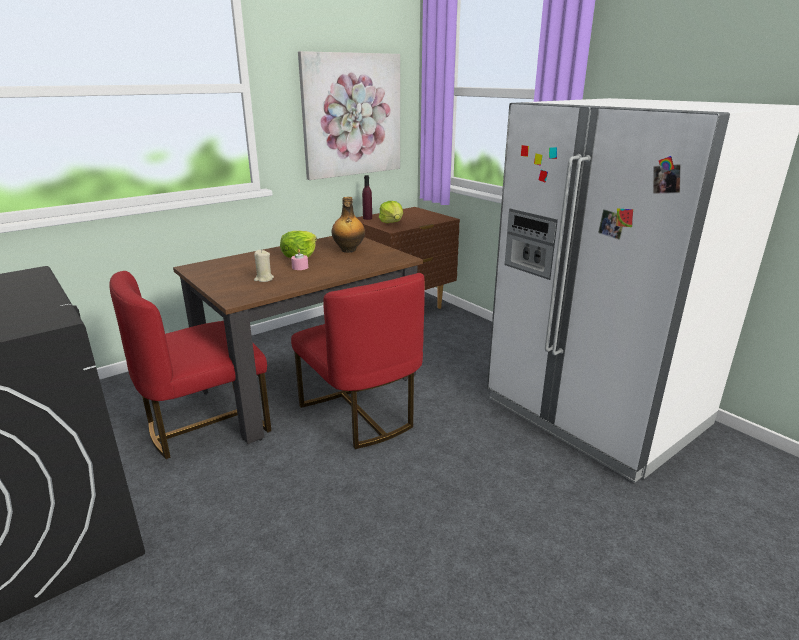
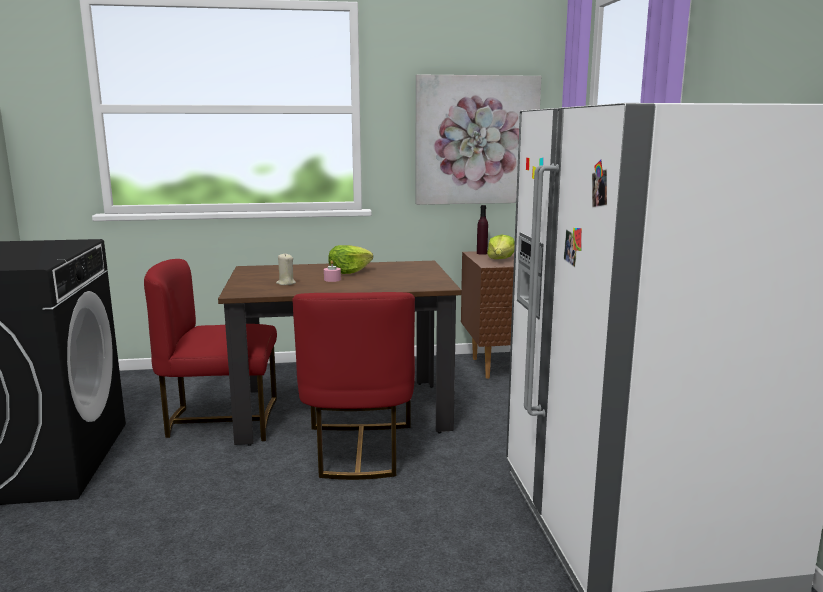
camera: 30 degrees right, 10 degrees down
bottle [332,197,365,253] -> none

